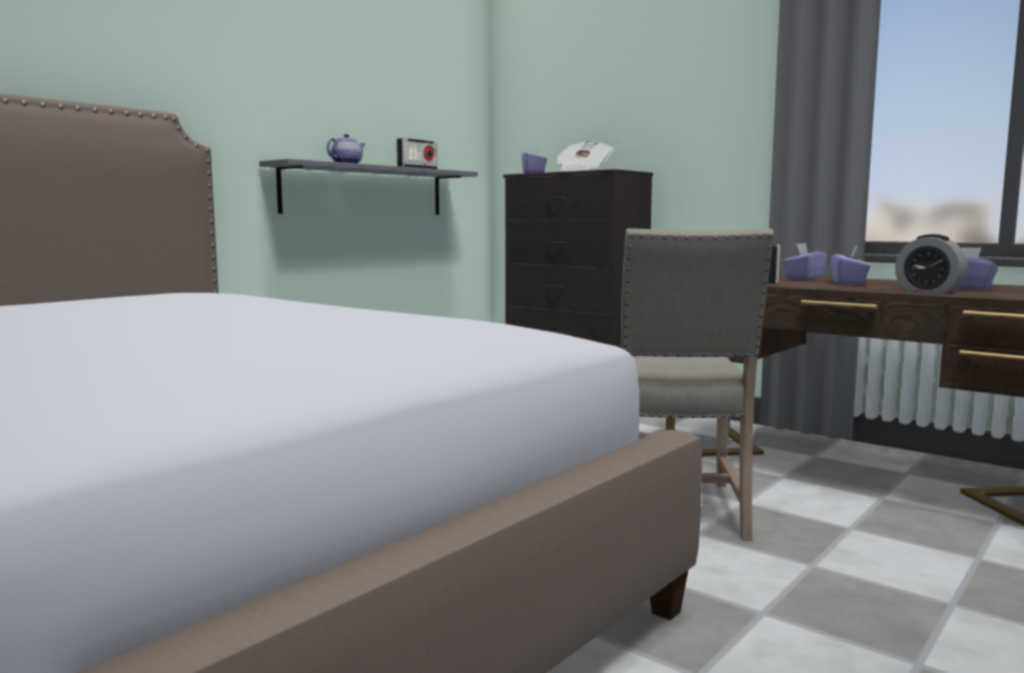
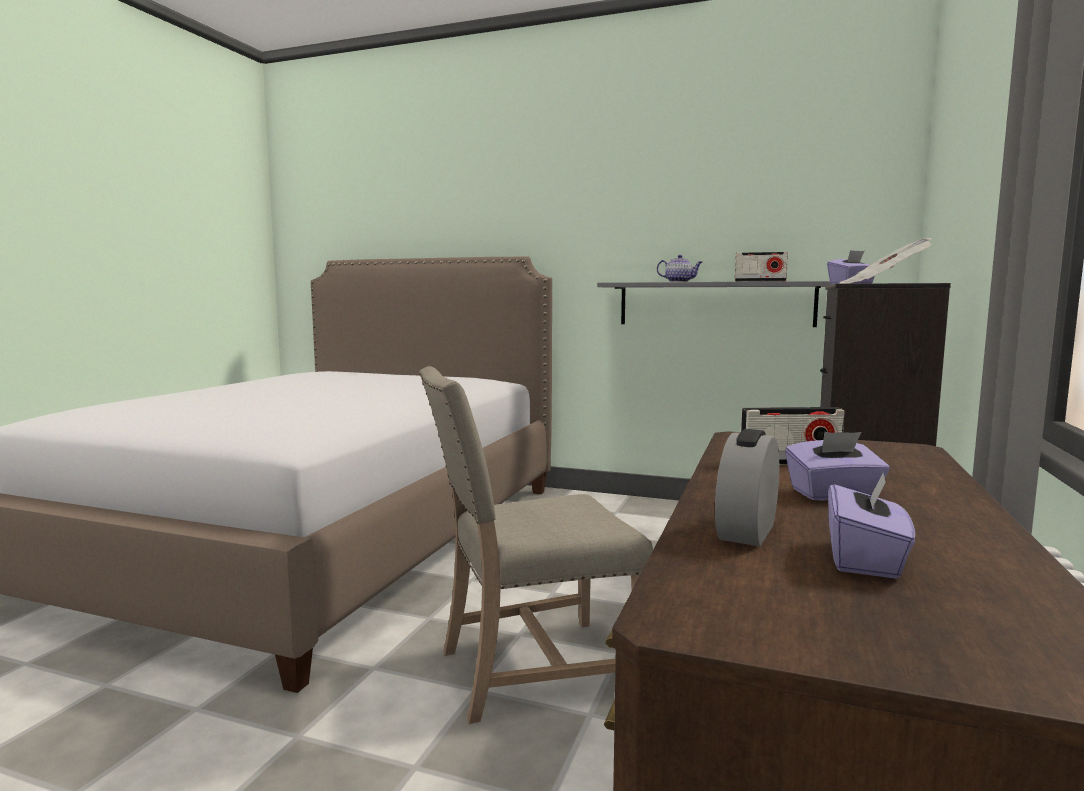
camera: 70 degrees right, 0 degrees up
purple tissue box [782,243,827,279] -> none

